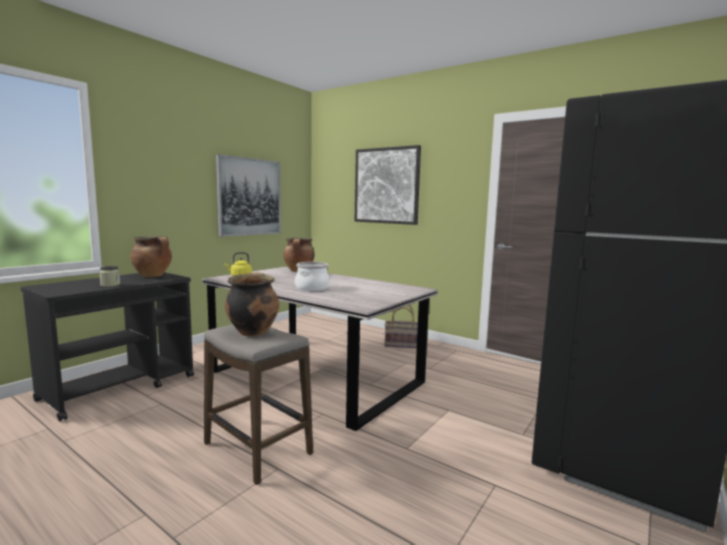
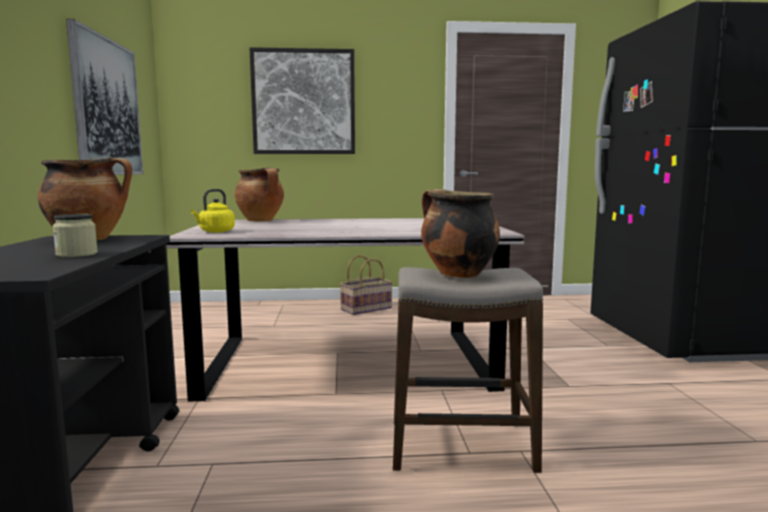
camera: 40 degrees left, 0 degrees up
cooking pot [295,262,330,291] -> none

